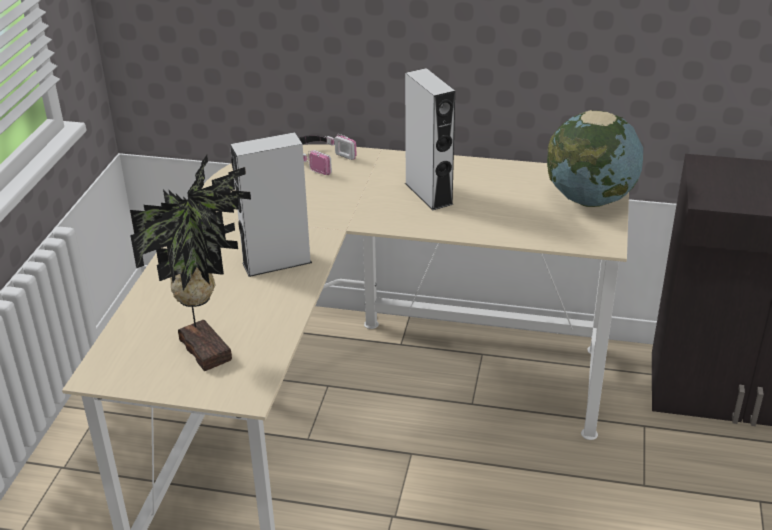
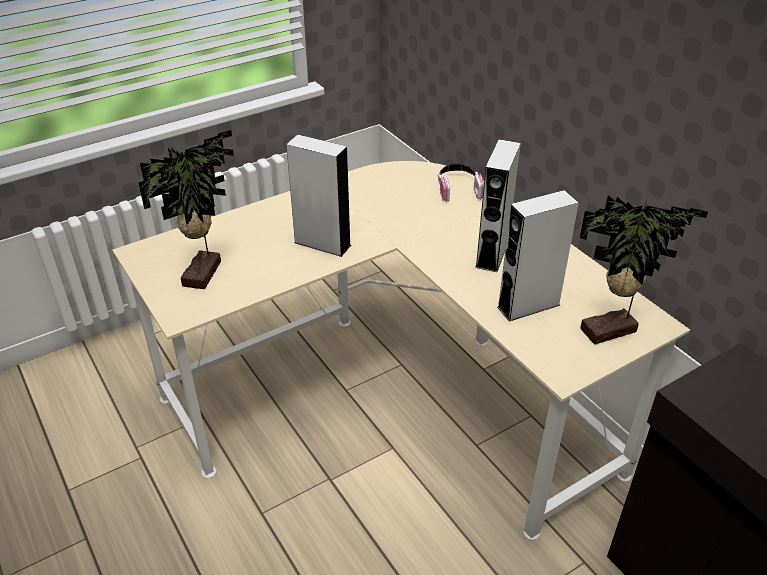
camera: 45 degrees right, 5 degrees up
globe [547,110,643,207] -> potted plant [580,195,708,345]
none -> grey speaker [497,190,579,321]

